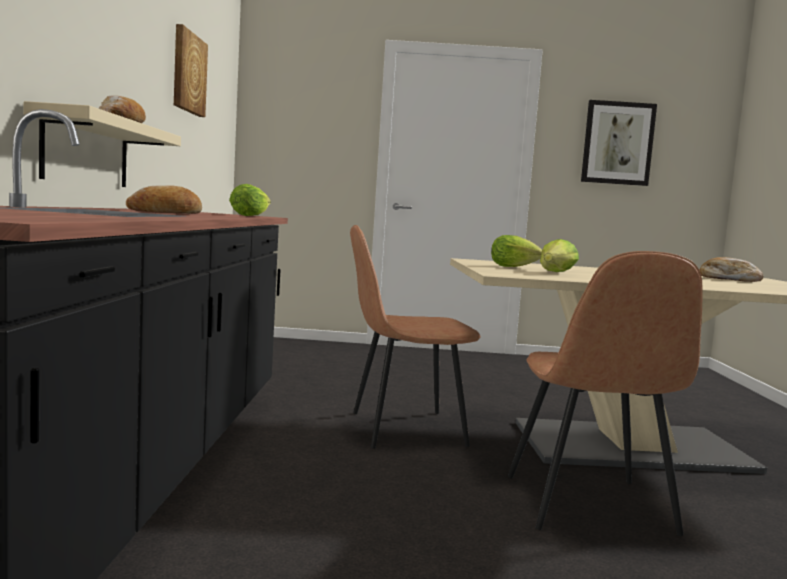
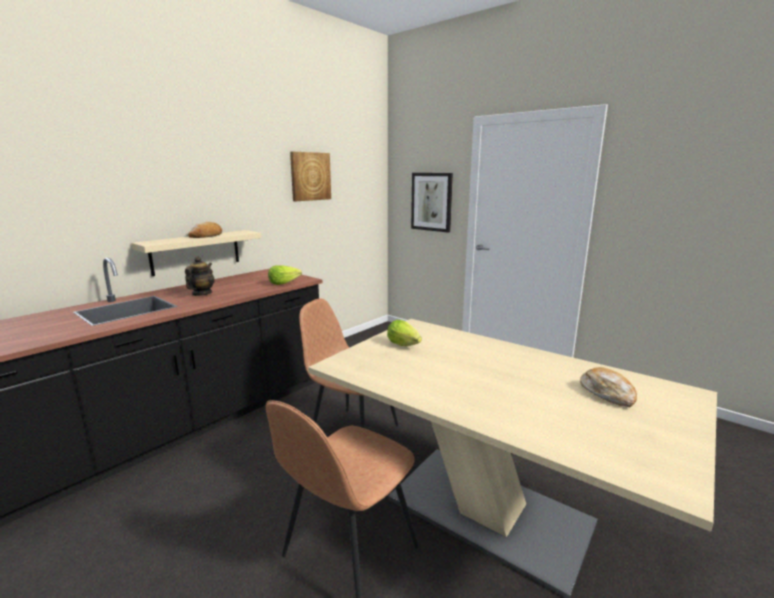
camera: 40 degrees right, 10 degrees up
bread [126,185,202,214] -> teapot [185,257,214,296]
lettuce [540,239,579,272] -> none
picture [581,100,657,186] -> picture moved to [411,173,453,233]

